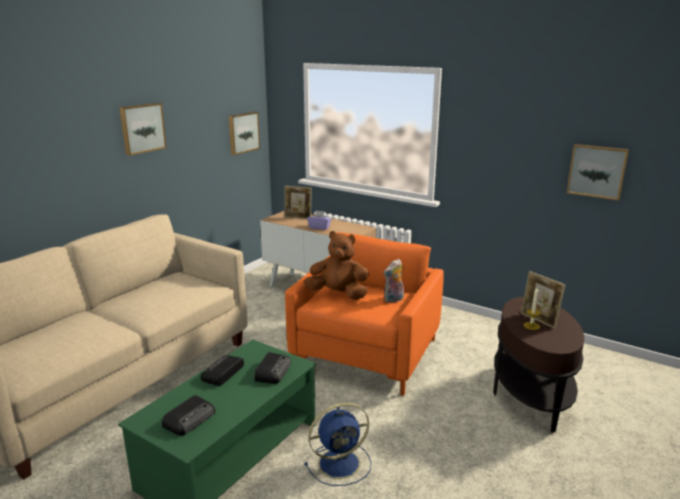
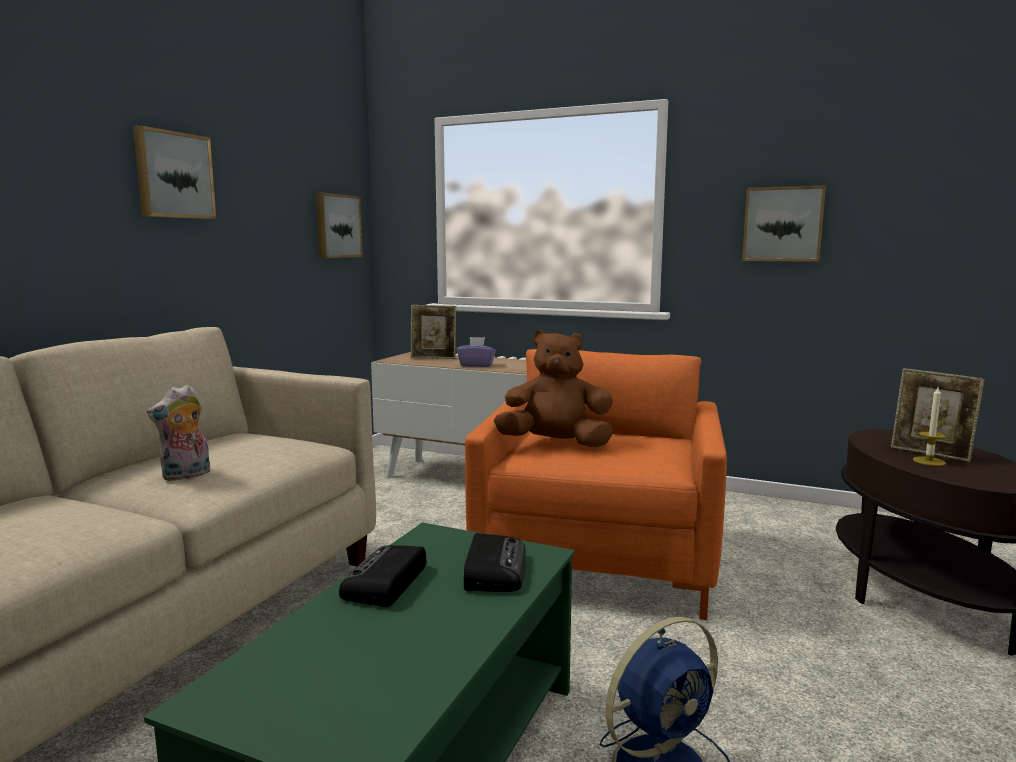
camera: 10 degrees left, 10 degrees down
radio [162,395,215,436] -> none
plush toy [383,259,404,303] -> plush toy moved to [147,385,210,481]
picture [567,144,629,200] -> picture moved to [742,185,826,262]

